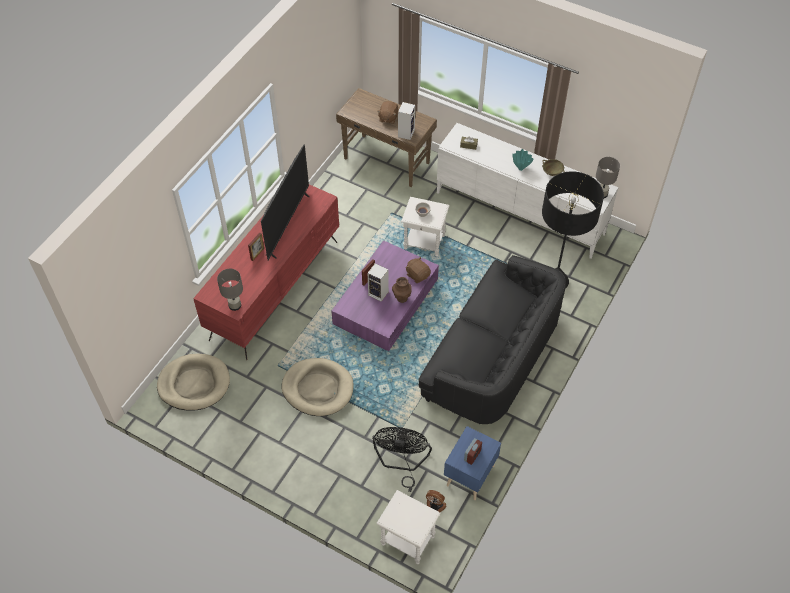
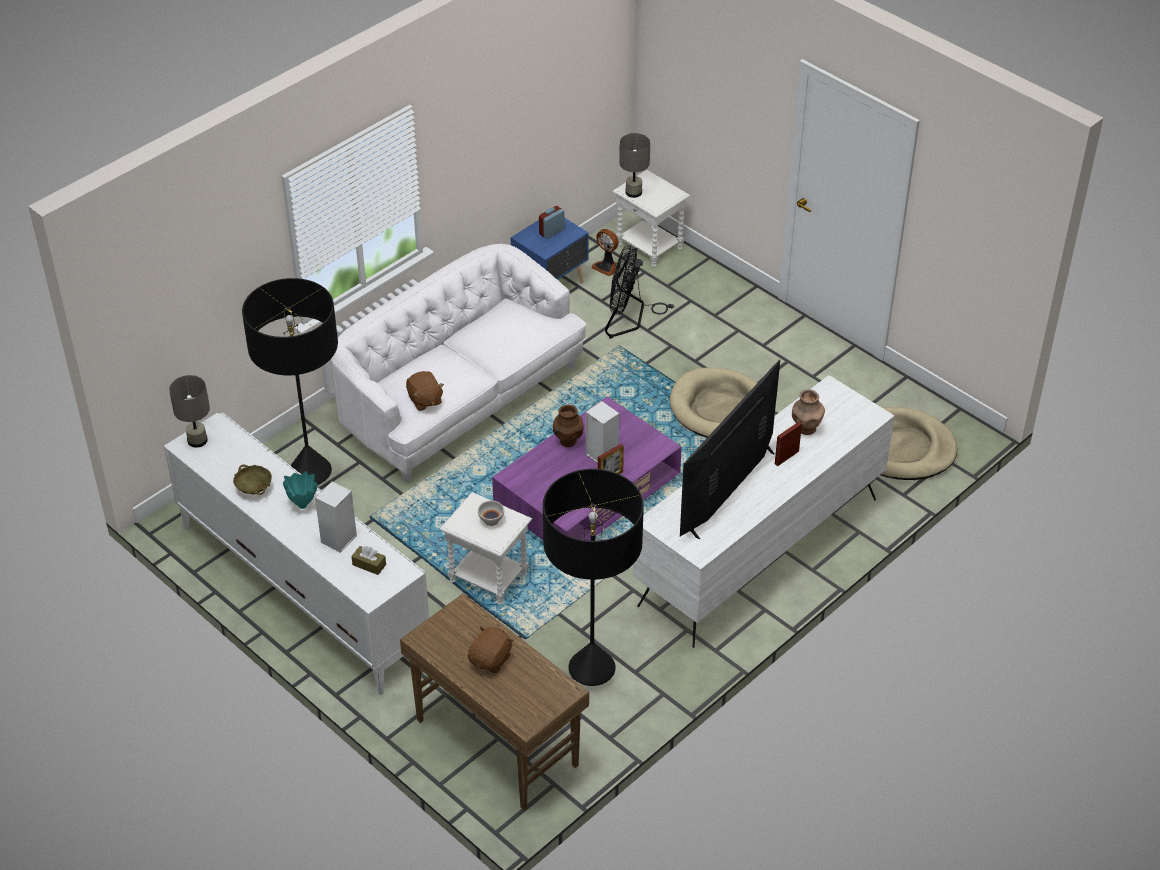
camera: 165 degrees left, 10 degrees down
red tv stand [193,184,339,360] -> white tv stand [633,375,895,648]
grey table lamp [217,269,243,311] -> grey table lamp moved to [619,133,650,198]
black fan [372,427,432,492] -> black fan turned 75 degrees clockwise [605,245,675,339]
speaker [398,102,415,140] -> speaker moved to [315,481,357,553]
brown plush toy [406,257,431,283] -> brown plush toy moved to [406,371,444,411]
black sofa [418,255,566,424] -> white sofa [330,244,586,482]
none -> black floor lamp [543,469,644,686]
none -> brown vase [792,389,825,435]

